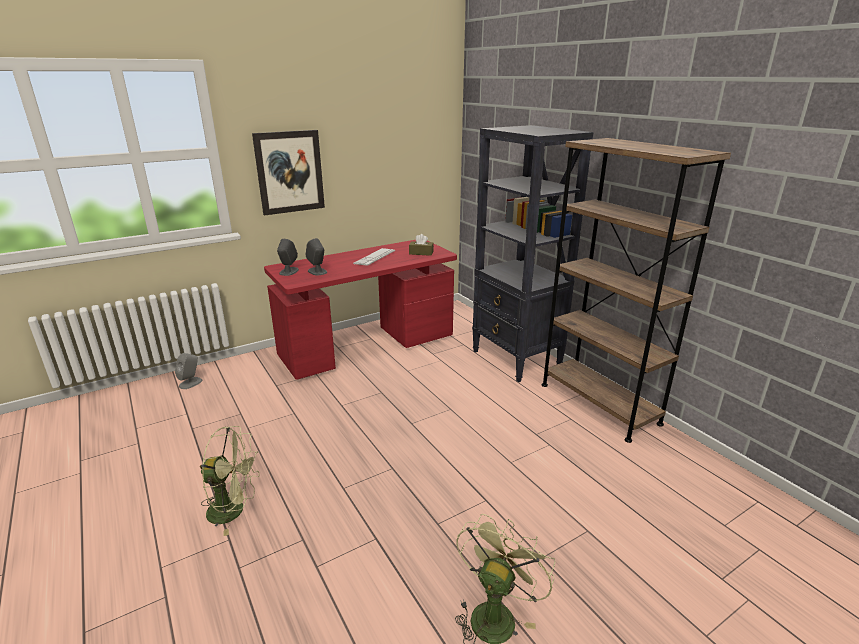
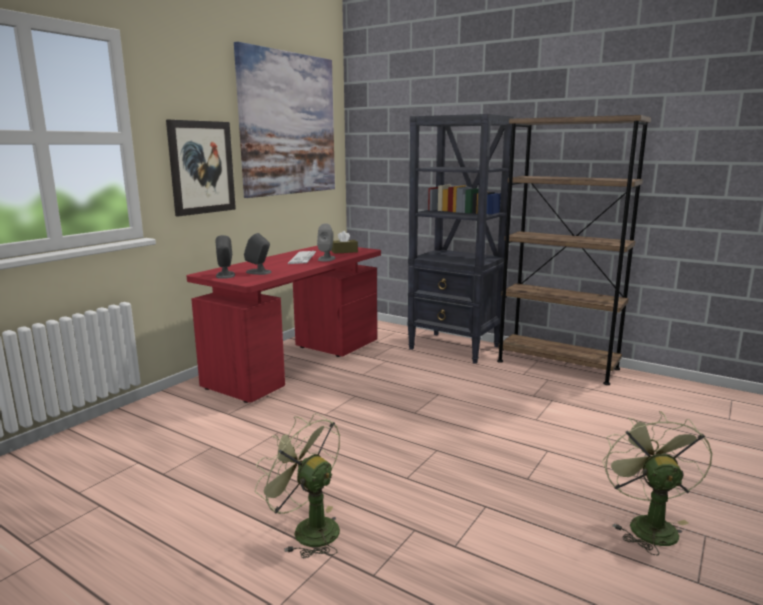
camera: 25 degrees left, 10 degrees down
grey speaker [175,353,202,389] -> grey speaker moved to [317,223,335,261]
green fan [200,426,260,536] -> green fan turned 120 degrees counterclockwise [255,413,340,558]
none -> picture [234,42,335,198]

